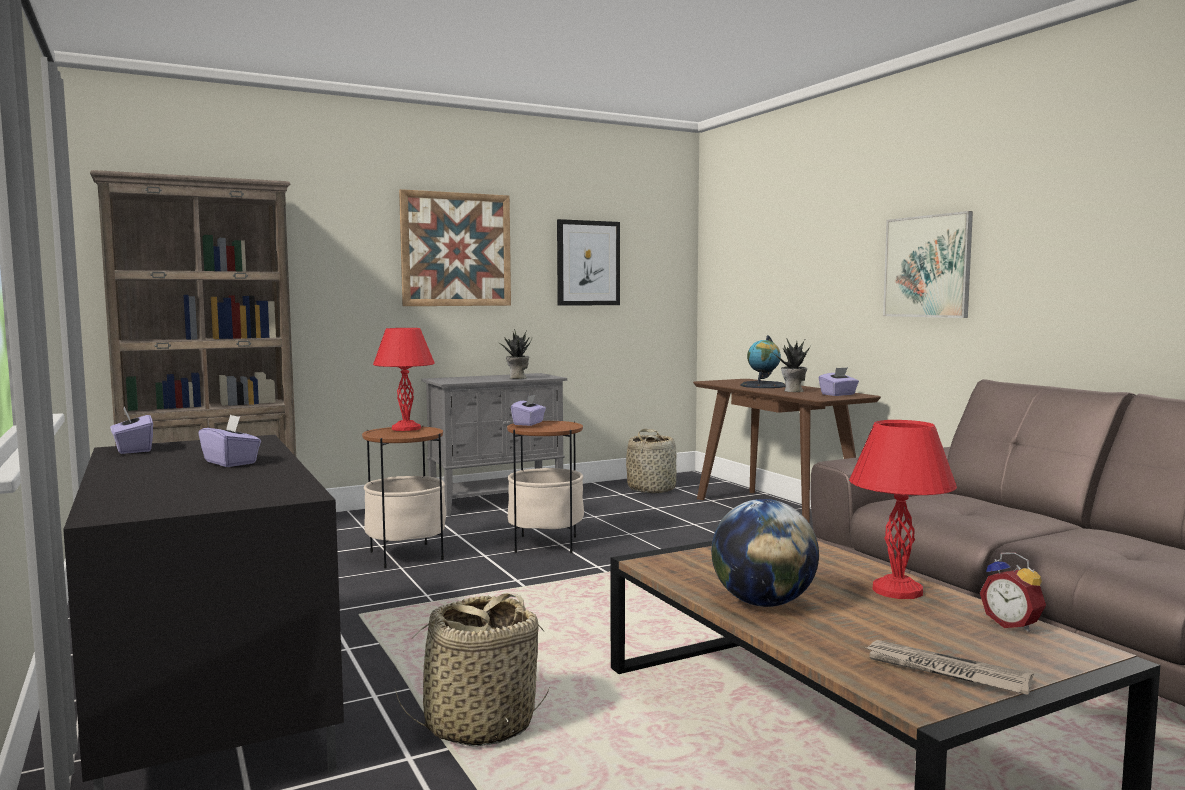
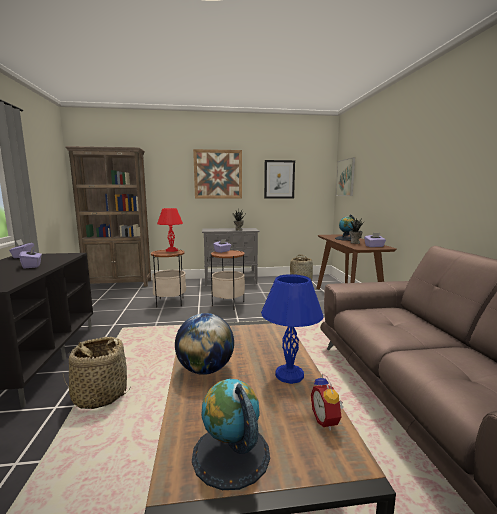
camera: 20 degrees right, 5 degrees up
red table lamp [849,420,957,599] -> blue table lamp [261,274,323,384]
newspaper [864,640,1034,695] -> globe [192,379,270,490]
picture [883,211,973,318] -> picture moved to [336,157,355,196]

